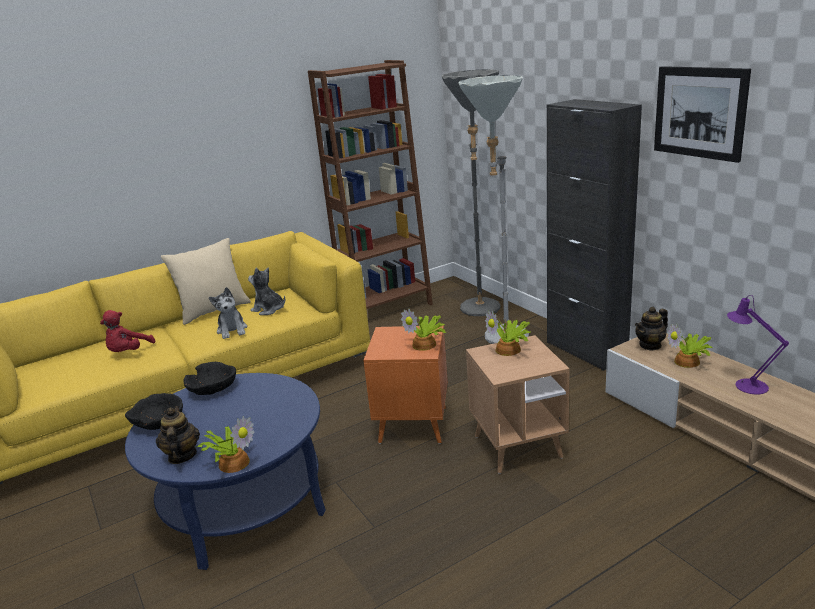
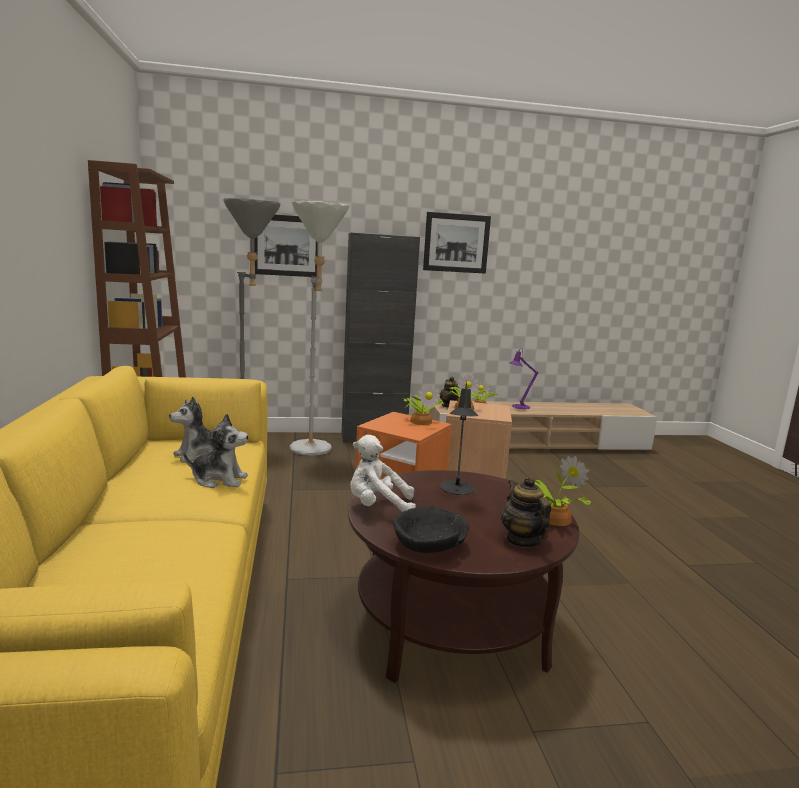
camera: 70 degrees left, 10 degrees down
red plush toy [100,310,155,352] -> none
blue coffee table [125,373,326,570] -> brown coffee table [348,470,579,683]
teapot [156,406,200,464] -> teapot turned 60 degrees clockwise [501,476,551,548]
beige pillow [161,238,251,325] -> none
black bowl [183,362,236,395] -> white plush toy [350,435,416,512]
none -> picture [254,215,318,277]
none -> black table lamp [440,381,478,495]

